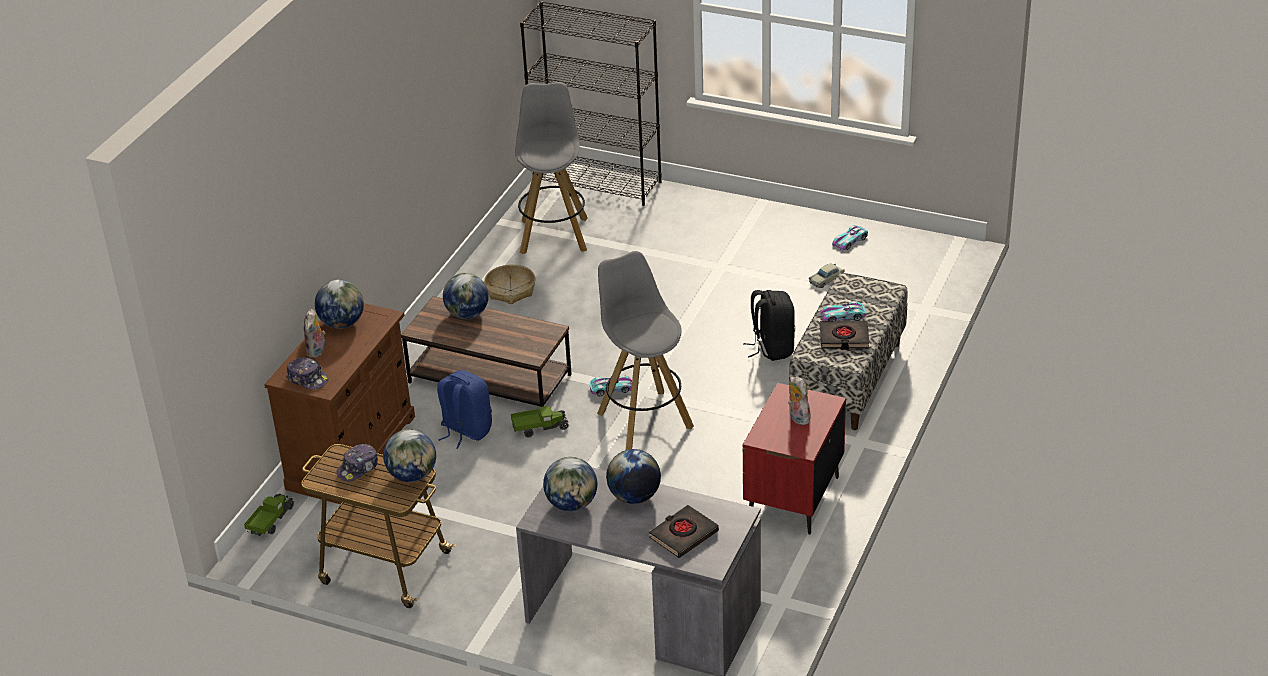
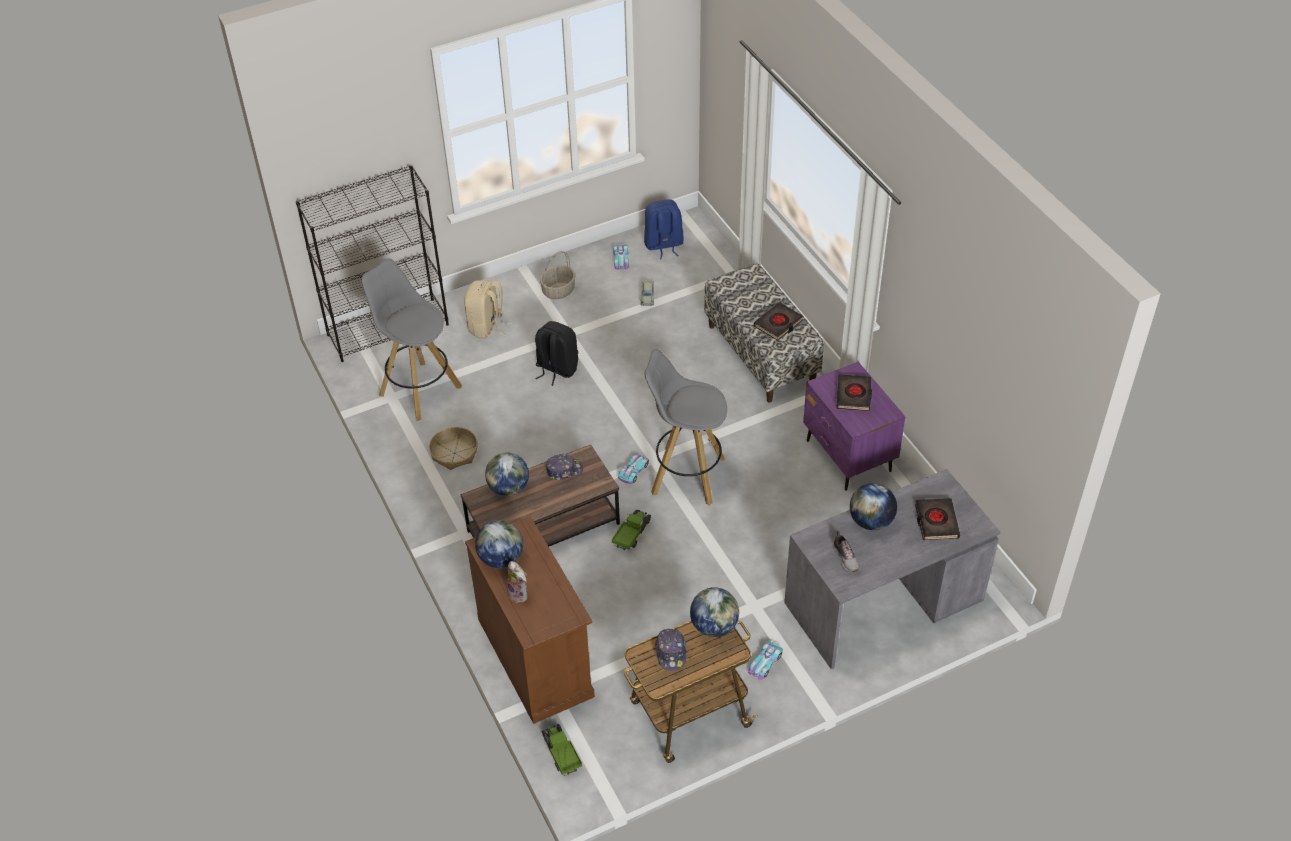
camera: 50 degrees left, 10 degrees up
cap [286,357,329,389] -> cap moved to [546,454,583,480]
blue backpack [437,370,492,449] -> blue backpack moved to [644,199,684,259]
globe [543,457,597,512] -> shoe [833,531,860,572]
black backpack [743,290,795,361] -> black backpack moved to [535,321,578,386]
red nightstand [743,383,846,535] -> purple nightstand [803,362,905,491]
plush toy [788,376,810,425] -> black book [836,374,872,411]
toy car [821,301,866,321] -> toy car moved to [748,641,783,680]
none -> beige backpack [464,280,512,339]
none -> basket [540,251,575,299]

